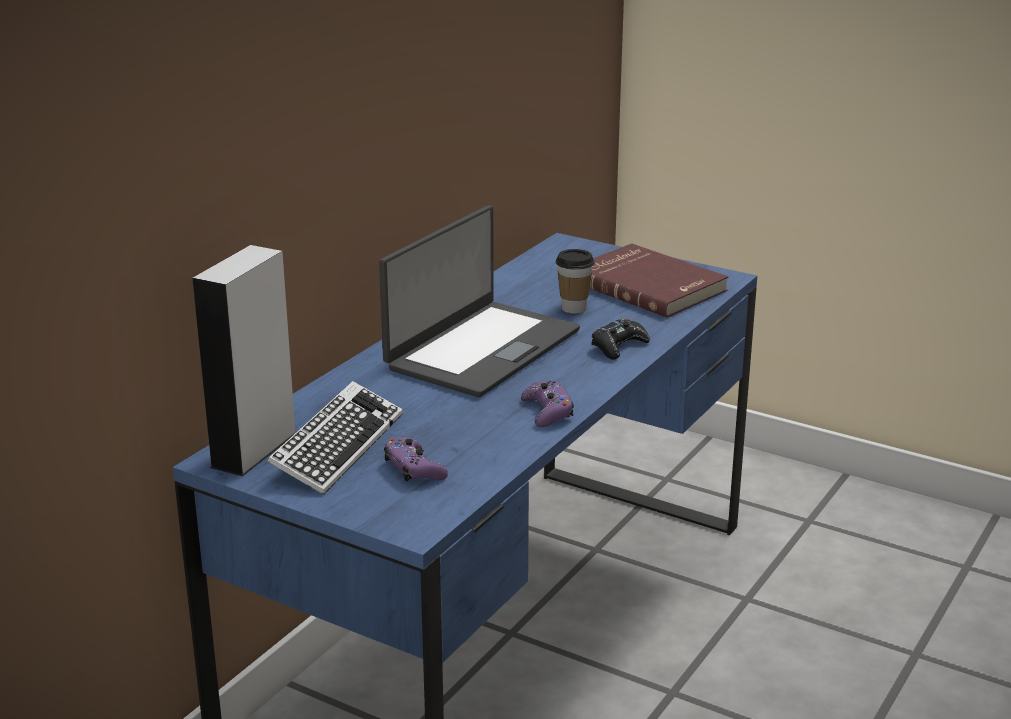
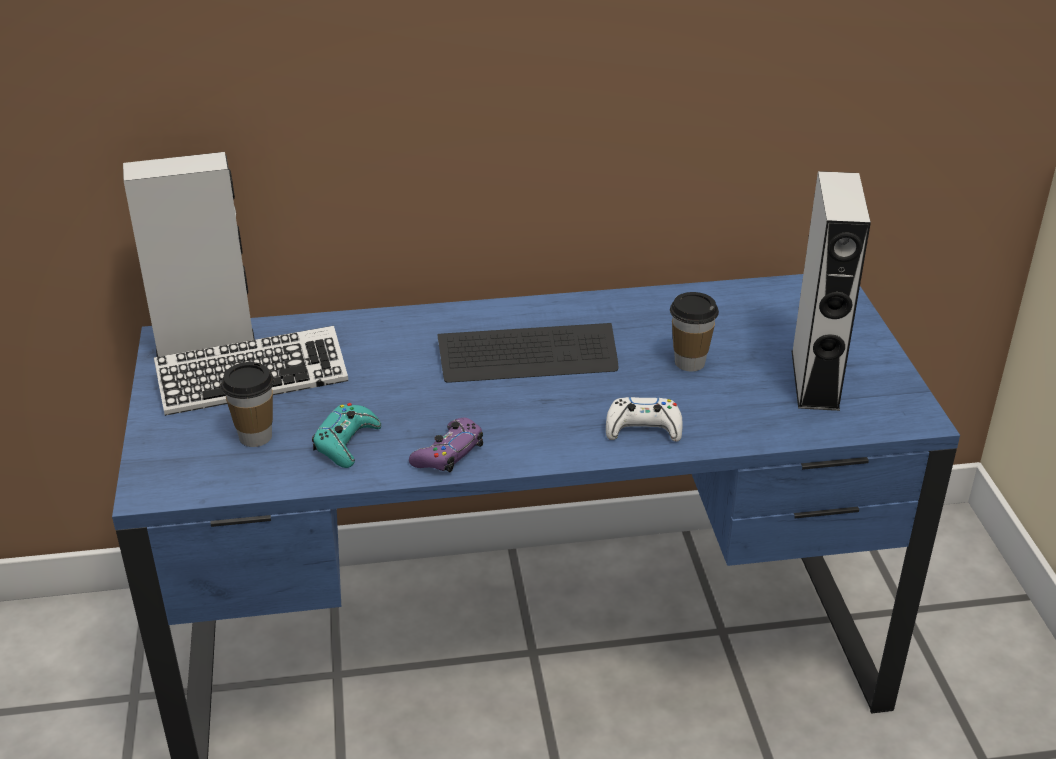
camera: 50 degrees right, 10 degrees up
laptop [379,205,580,397] -> keyboard [437,323,619,383]
purple game controller [384,437,448,481] -> cup [221,362,274,447]
red book [590,244,728,317] -> grey speaker [791,171,871,411]
black game controller [592,319,650,360] -> white game controller [606,397,683,442]
none -> turquoise game controller [312,403,381,468]

